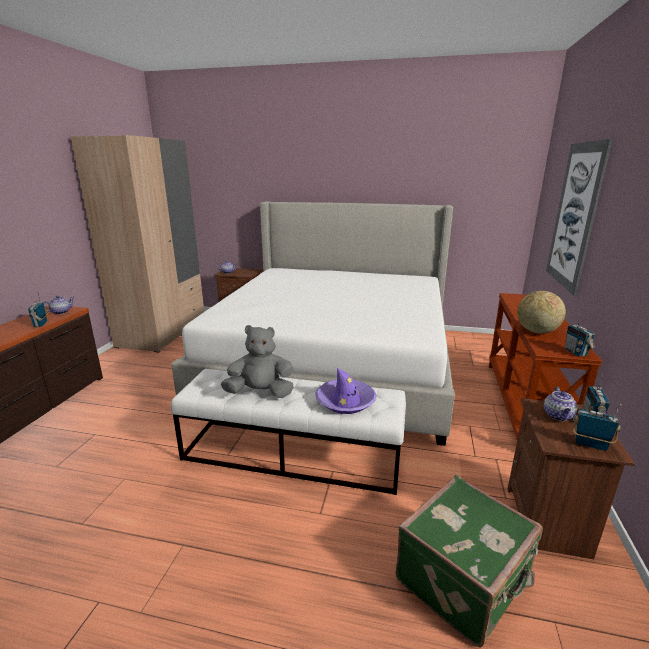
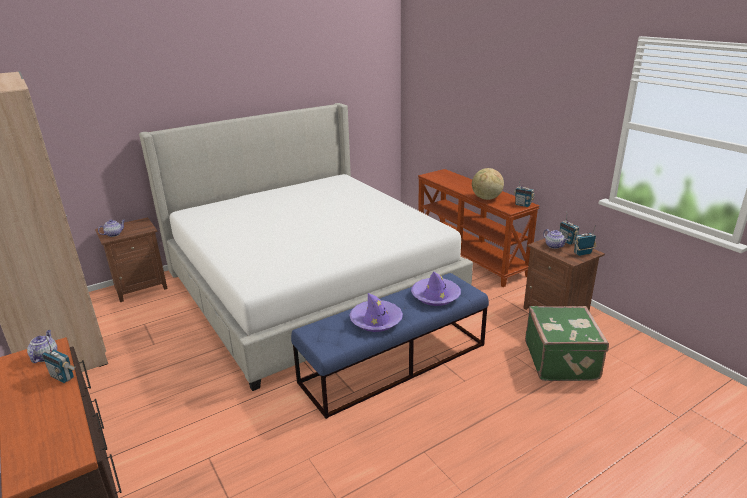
camera: 45 degrees left, 5 degrees up
white bench [171,369,406,495] -> blue bench [291,273,489,419]
grey plush toy [221,325,294,398] -> purple hat [349,293,403,332]
picture [546,139,613,296] -> none

